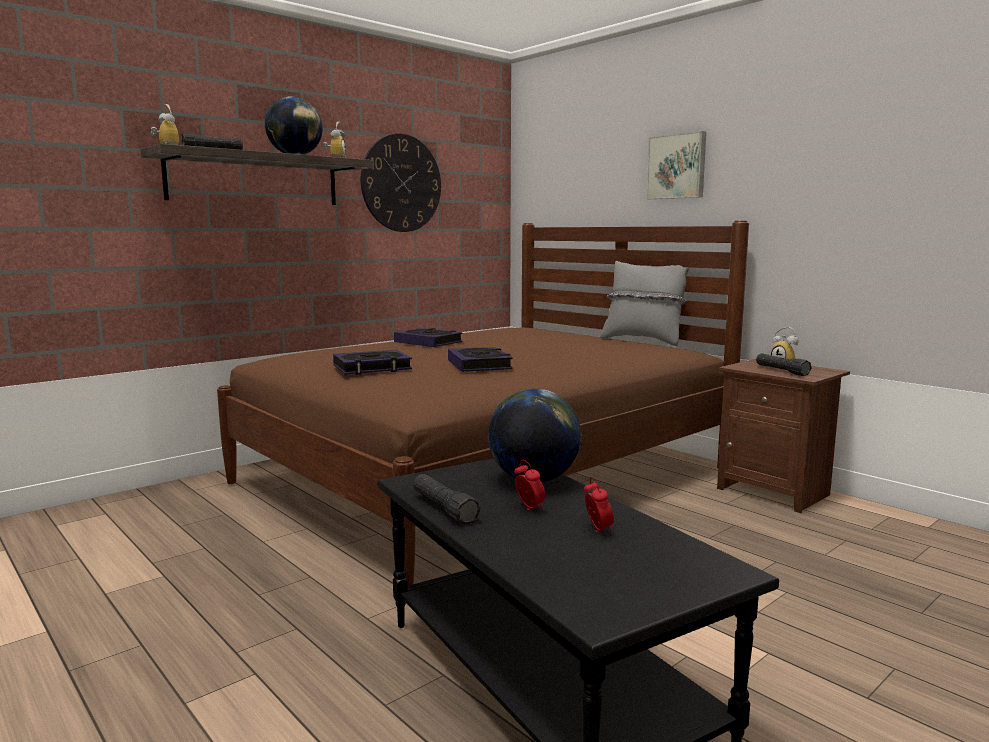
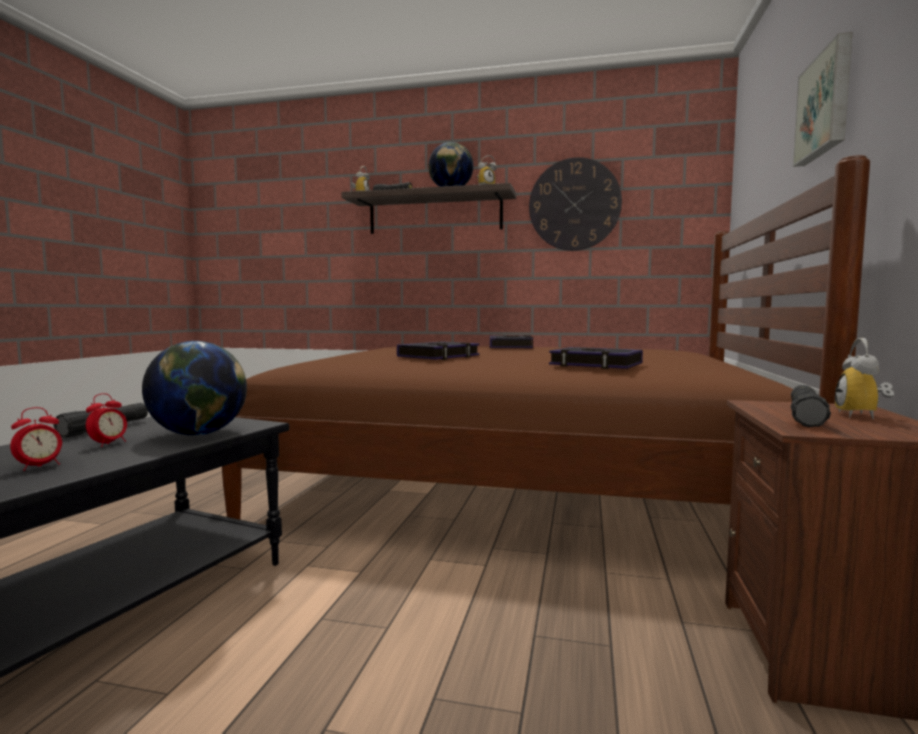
camera: 55 degrees right, 5 degrees down
book [333,350,412,375] -> book moved to [549,347,643,369]
grey pillow [600,261,690,346] -> none

